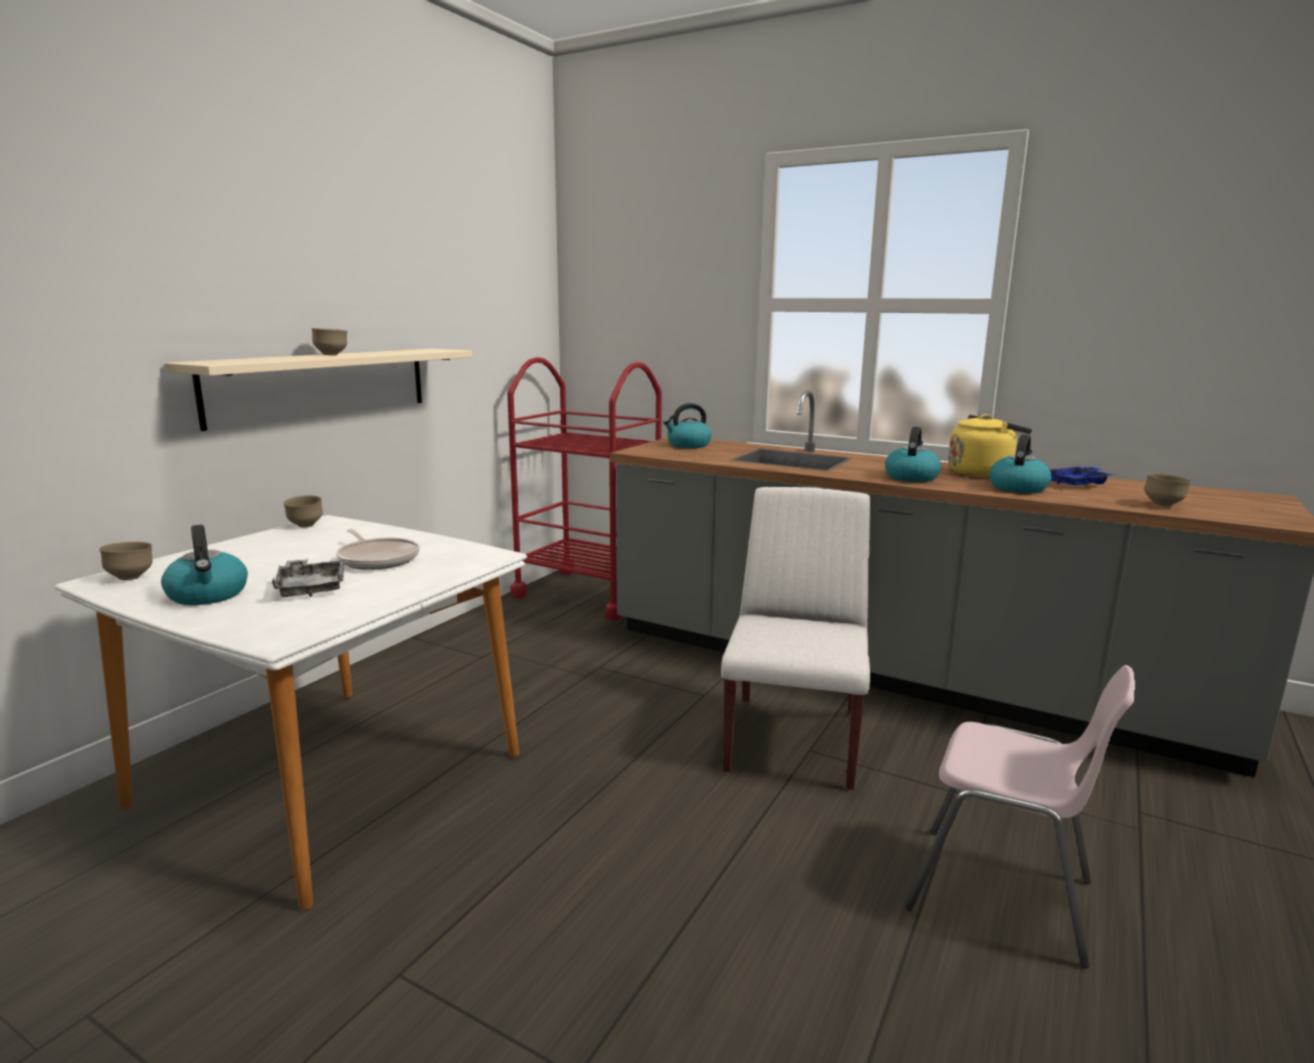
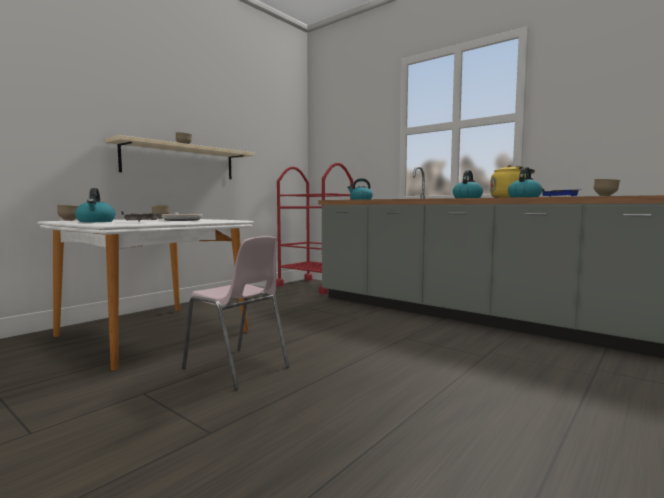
camera: 10 degrees right, 10 degrees down
white chair [721,487,870,791] -> none
pink chair [905,665,1135,968] -> pink chair moved to [182,236,290,390]

